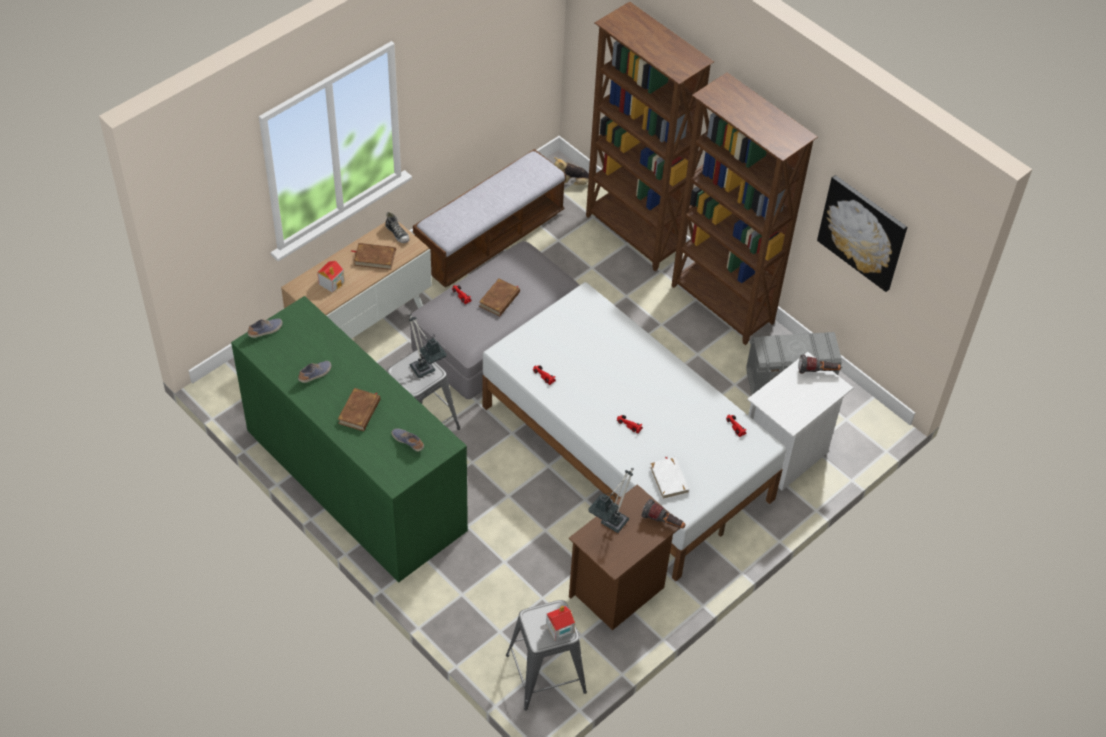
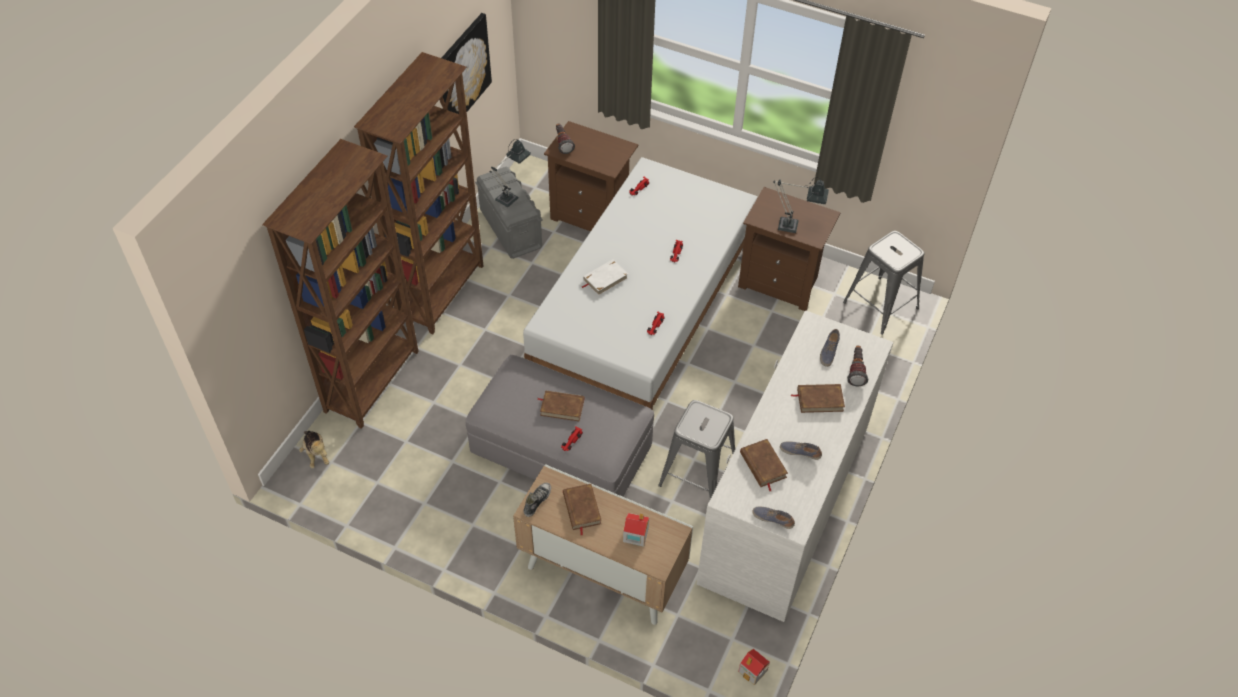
camera: 110 degrees left, 0 degrees up
green dresser [231,296,468,582] -> white dresser [697,310,893,622]
table lamp [409,314,447,378] -> table lamp moved to [490,139,531,207]
bench [413,149,566,288] -> none
toy house [546,606,575,641] -> toy house moved to [738,649,770,685]
flashlight [642,499,686,529] -> flashlight moved to [847,345,868,386]
white book [649,457,689,500] -> white book moved to [582,259,628,296]
white nightstand [747,352,853,490] -> brown nightstand [544,121,638,231]
none -> brown book [740,439,788,492]

